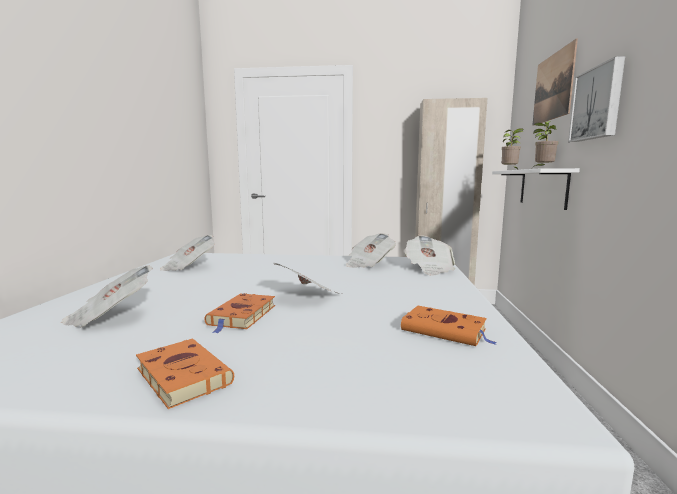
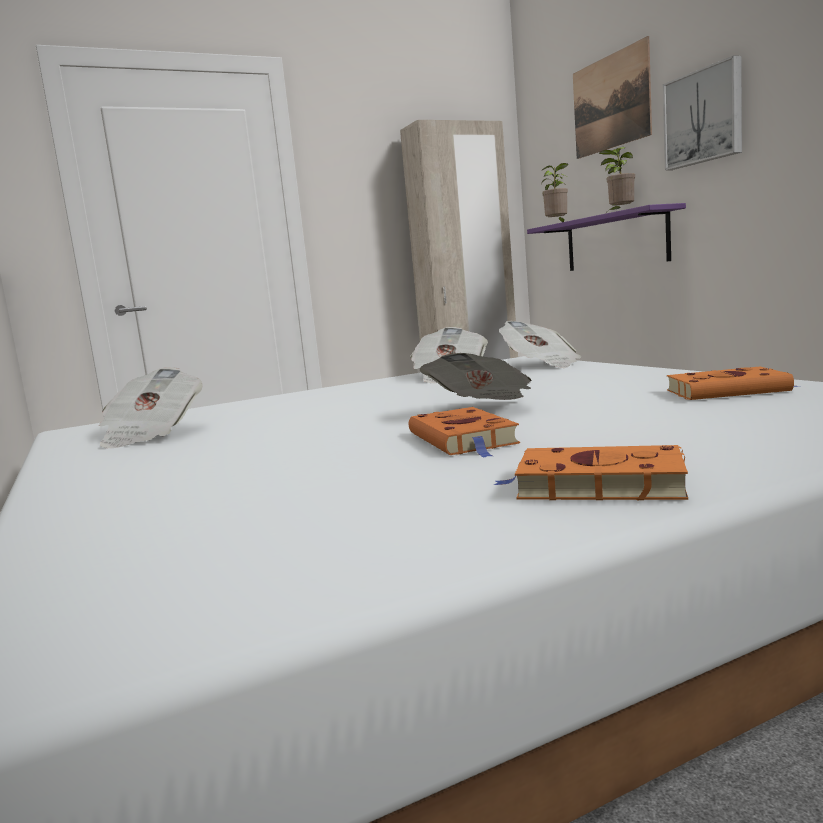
camera: 30 degrees left, 0 degrees up
newspaper [61,265,153,328] -> none
white shelf [492,168,580,210] -> purple shelf [527,203,686,271]

